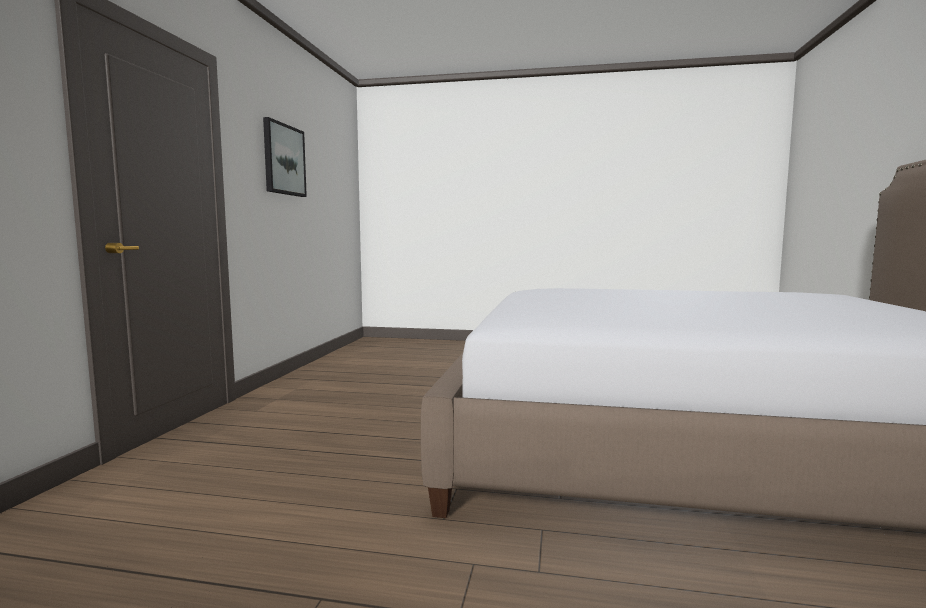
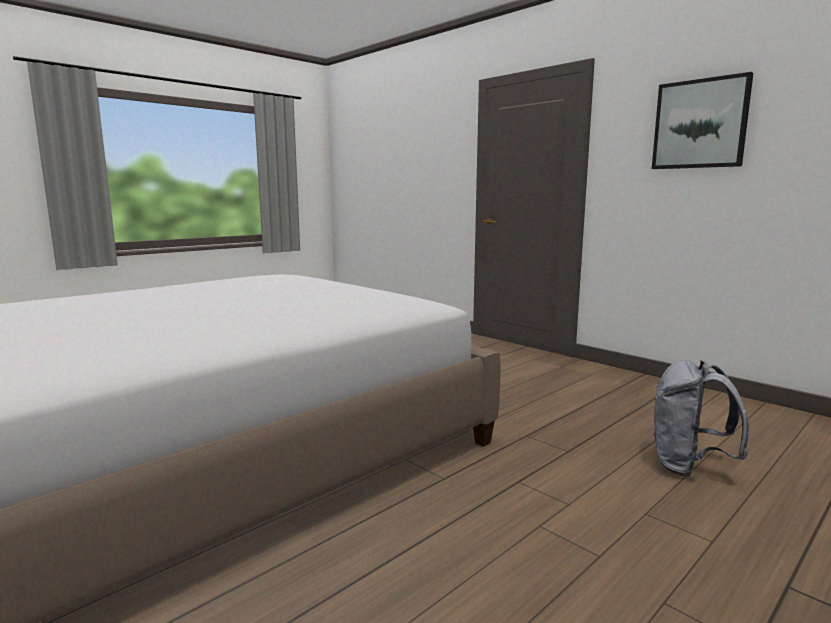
camera: 125 degrees right, 5 degrees up
none -> grey backpack [653,360,749,477]

